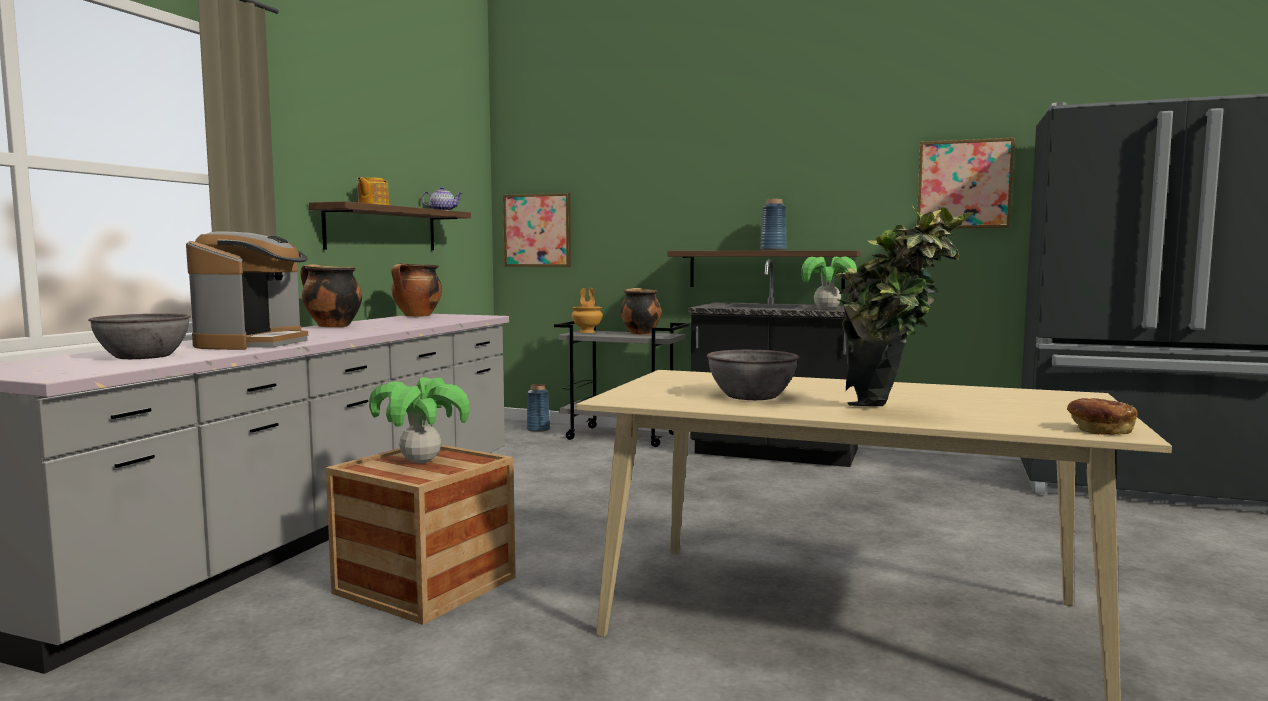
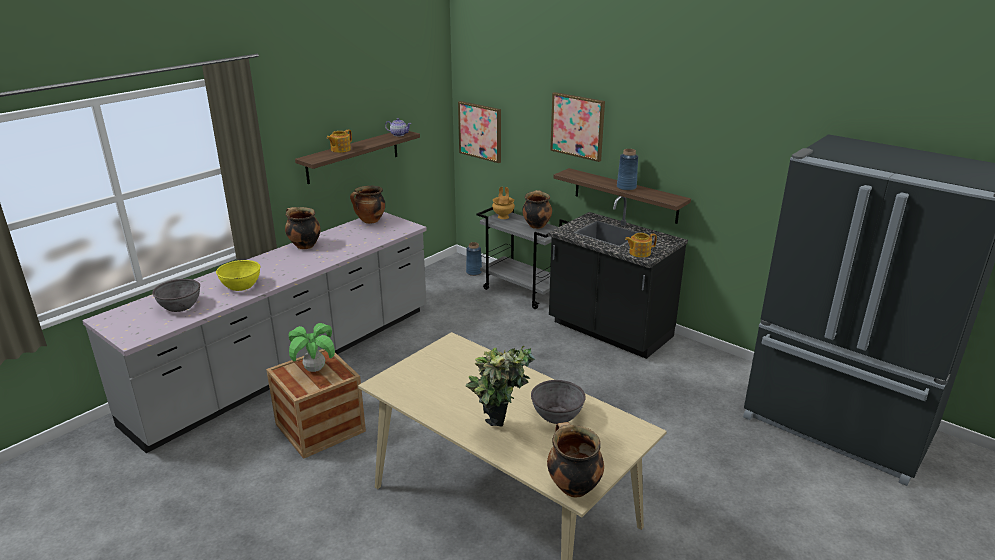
camera: 20 degrees right, 20 degrees up
coffee machine [186,232,308,350] -> yellow bowl [216,260,260,291]
grey bowl [707,350,799,400] -> grey bowl moved to [531,380,586,424]
potted plant [801,257,857,310] -> teapot [625,233,657,257]
picture [917,138,1015,228] -> picture moved to [550,92,605,162]
bread [1067,398,1138,435] -> cooking pot [547,422,604,498]

